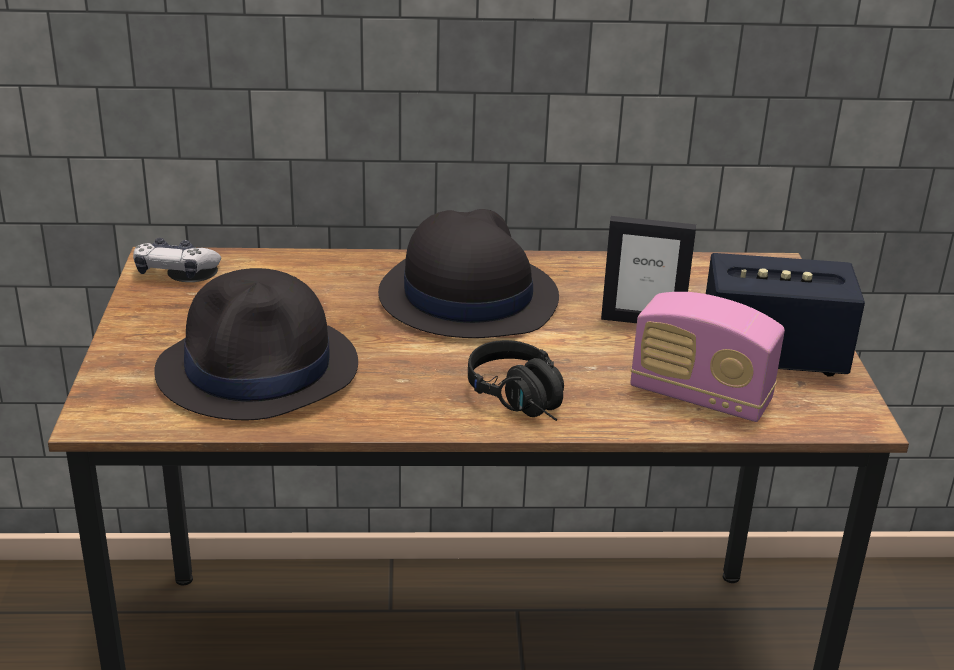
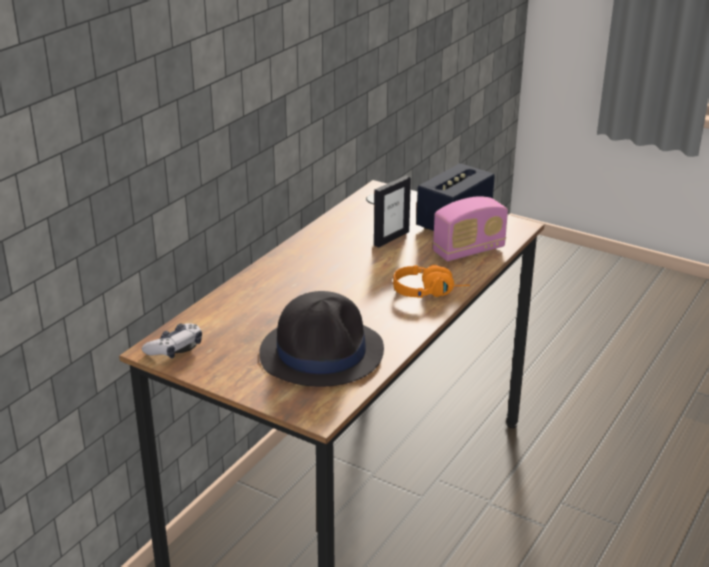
camera: 55 degrees left, 0 degrees up
black hat [378,209,559,338] -> none
black headphones [468,340,564,421] -> orange headphones [393,265,470,298]

